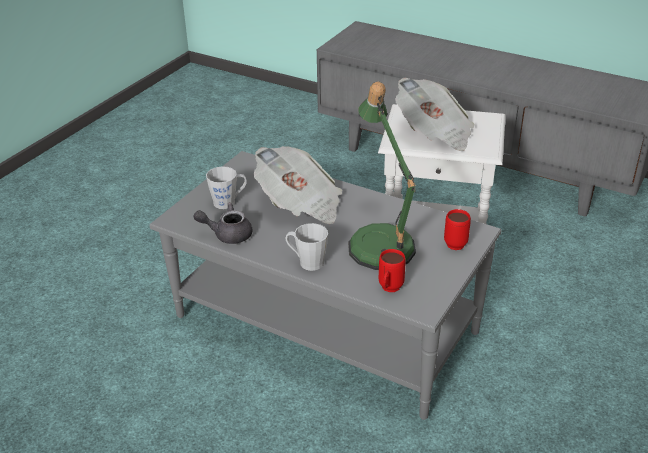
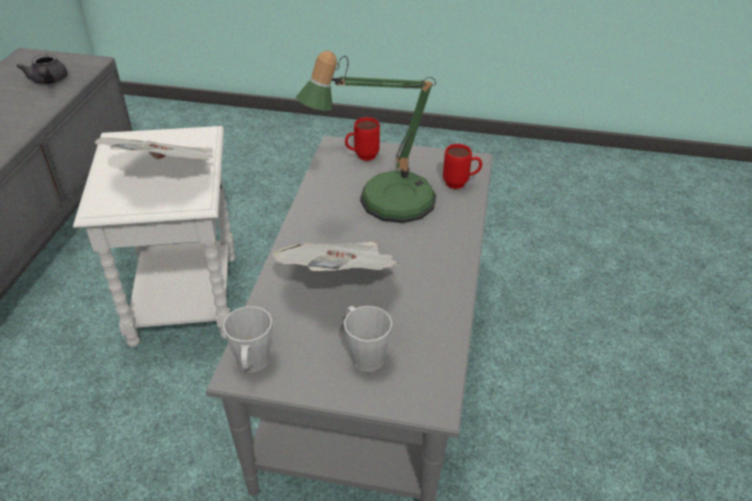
camera: 110 degrees left, 5 degrees up
grey teapot [194,202,252,244] -> grey teapot moved to [17,54,67,84]
grey mug [285,223,328,271] -> grey mug moved to [223,306,272,372]

